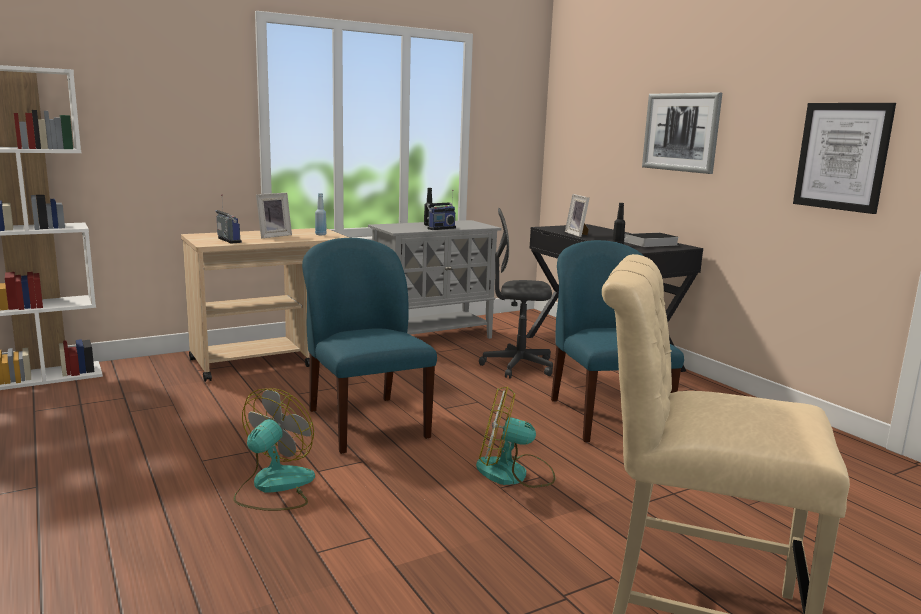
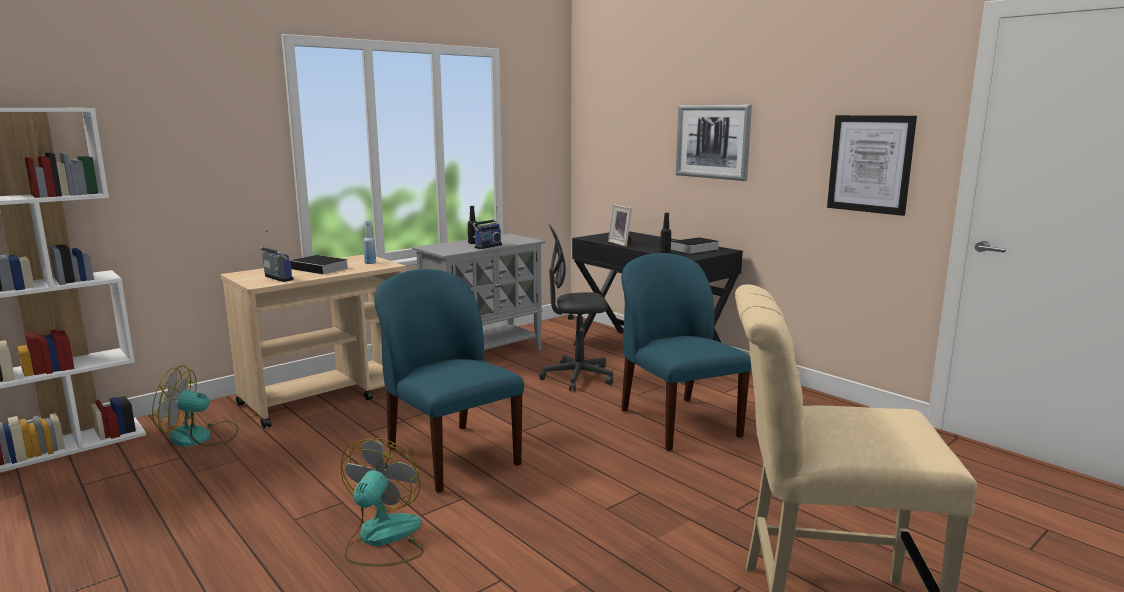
camera: 10 degrees left, 0 degrees up
picture frame [256,193,292,238] -> book [290,255,348,275]
fan [476,386,555,488] -> fan moved to [152,365,239,447]

